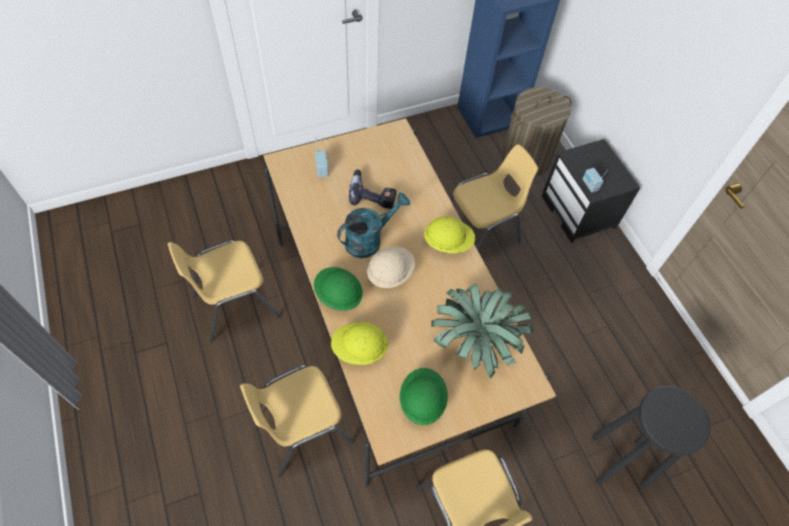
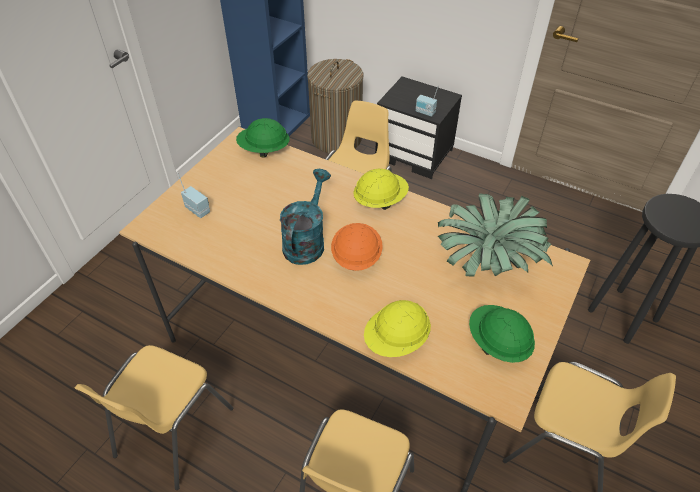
camera: 35 degrees left, 10 degrees down
green hard hat [314,267,363,311] -> green hard hat moved to [236,118,290,158]
power drill [349,169,396,209] -> none
beige hard hat [367,247,415,288] -> orange hard hat [331,223,383,271]

